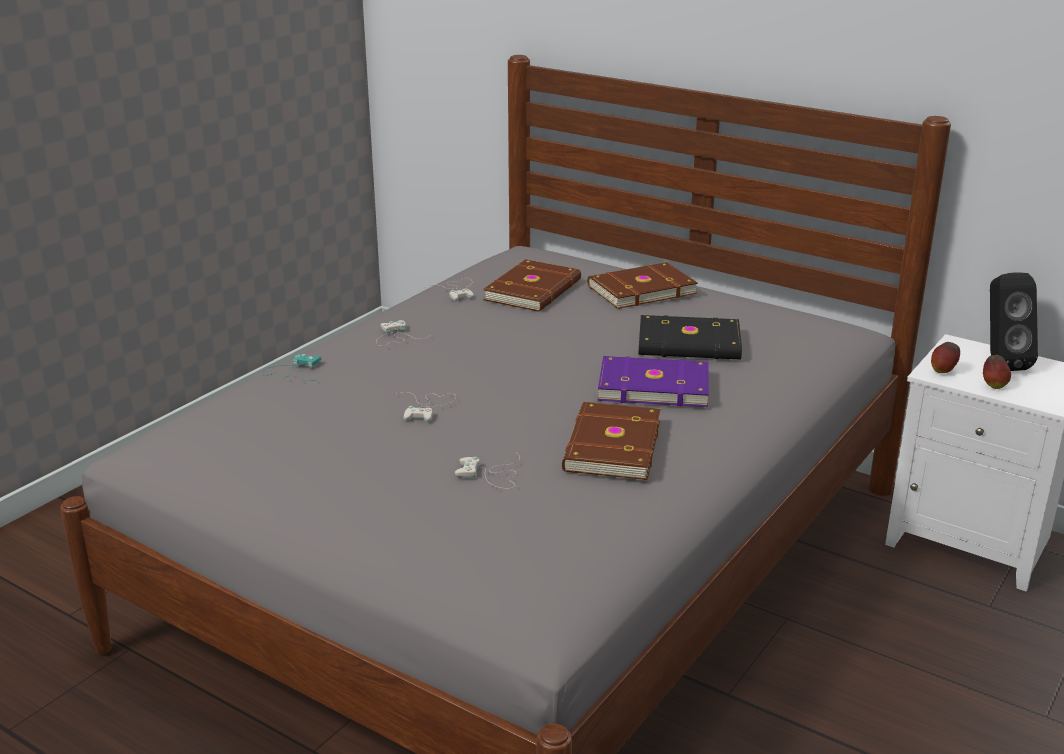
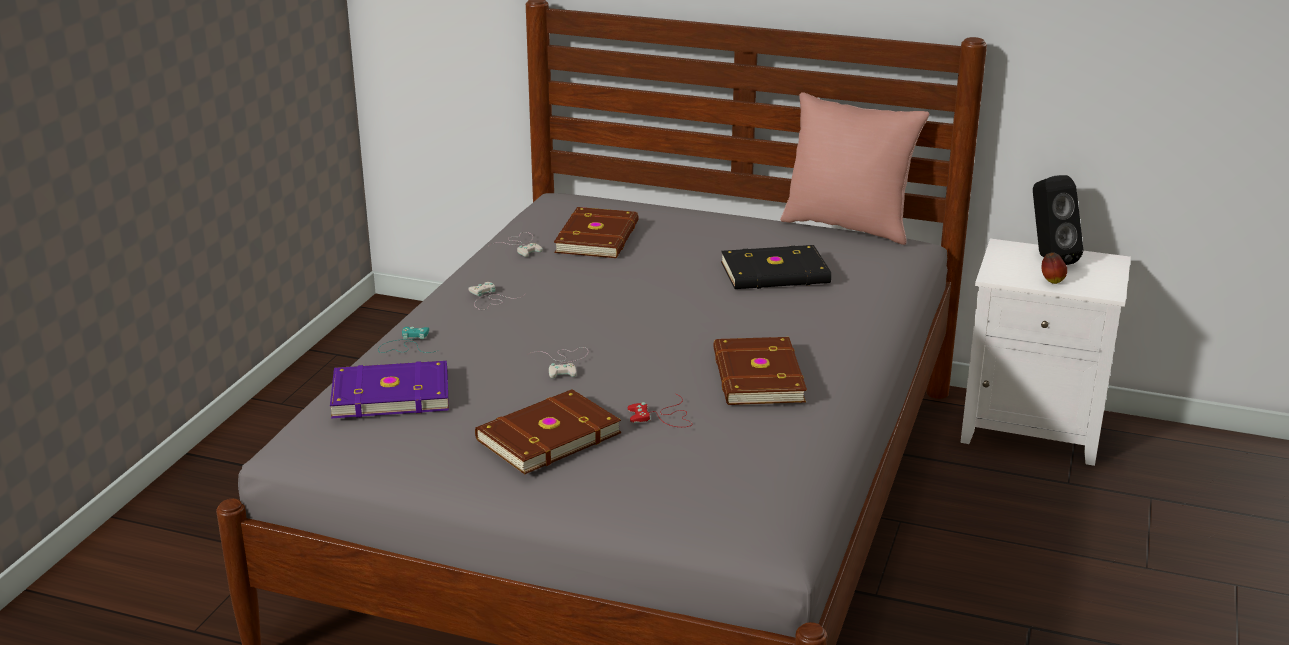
camera: 15 degrees left, 0 degrees up
white game controller [455,453,520,489] -> red game controller [628,394,692,427]
brown book [588,262,698,309] -> brown book moved to [475,389,621,474]
purple book [598,356,709,407] -> purple book moved to [330,360,449,419]
apple [931,342,960,373] -> none
none -> pink pillow [780,92,929,245]

